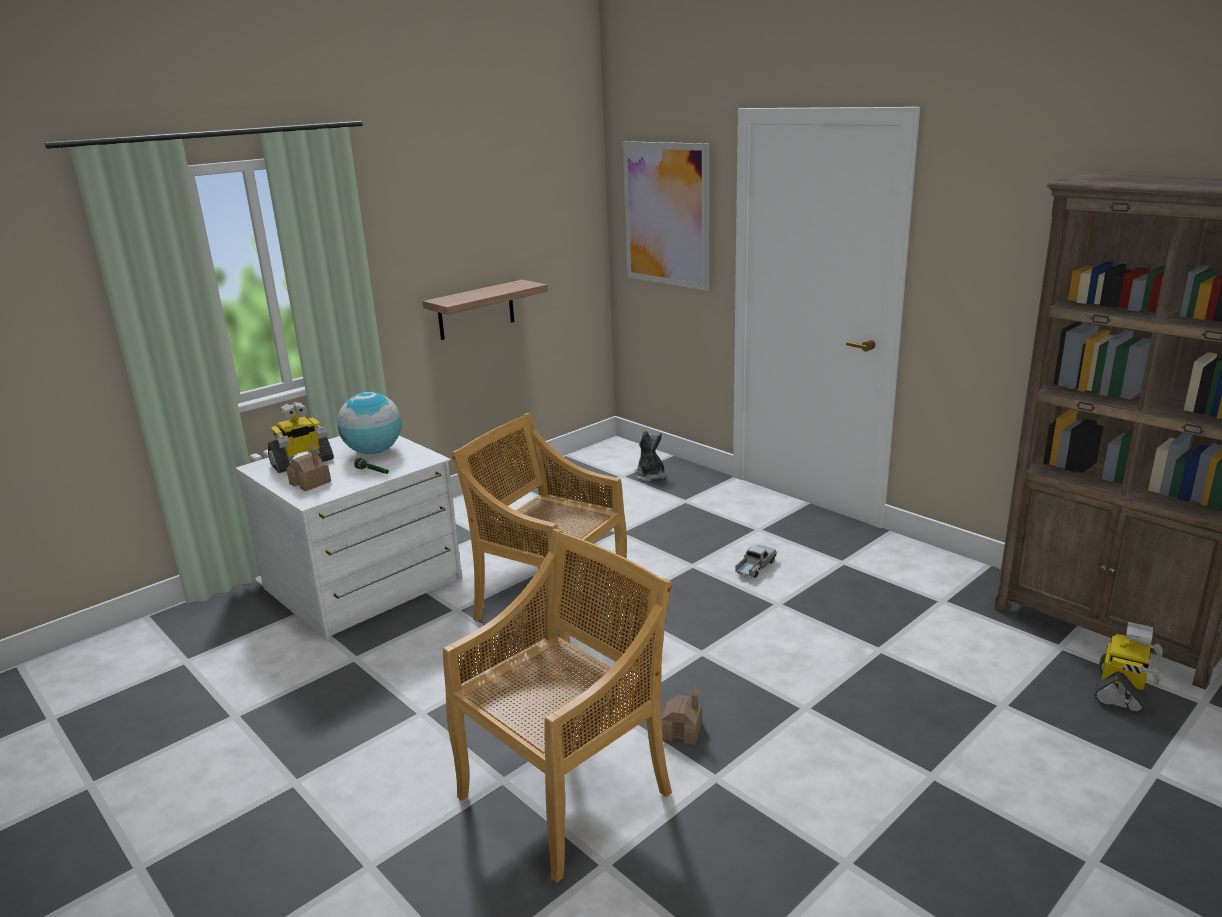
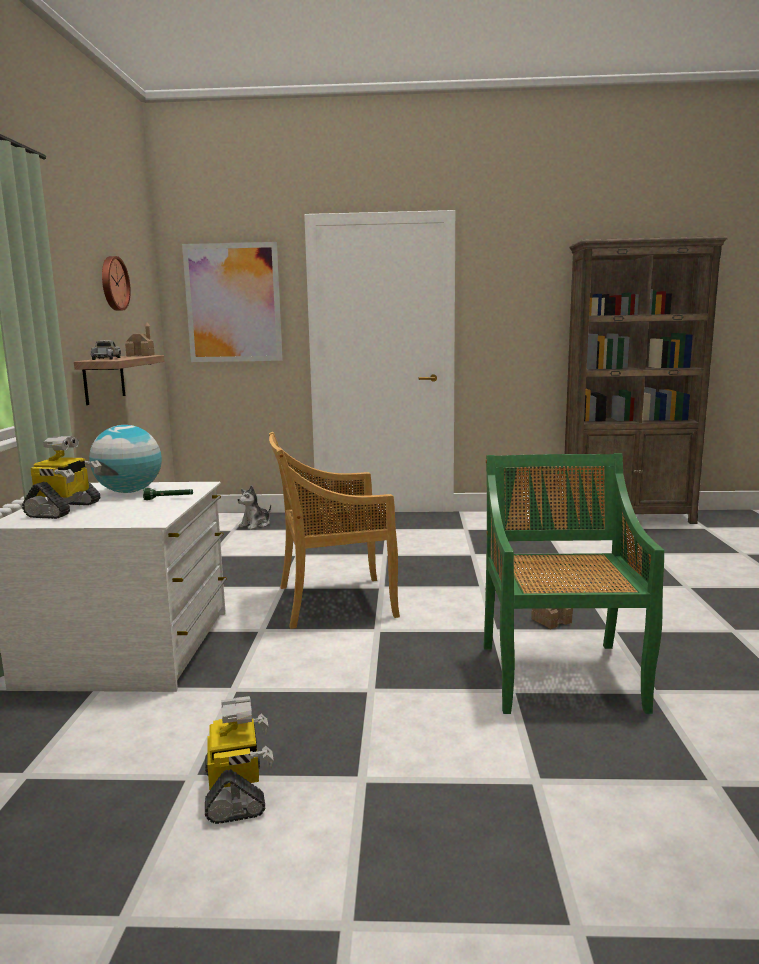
camera: 45 degrees left, 10 degrees down
toy house [286,444,331,491] -> toy house moved to [125,322,155,356]
beige chair [443,529,672,883] -> green chair [483,453,664,714]
plush toy [635,430,666,482] -> plush toy turned 75 degrees counterclockwise [237,485,271,530]
toy truck [735,545,777,578] -> toy truck moved to [91,341,121,360]
toy robot [1094,622,1163,714] -> toy robot moved to [205,696,274,824]
none -> wall clock [102,256,131,311]

